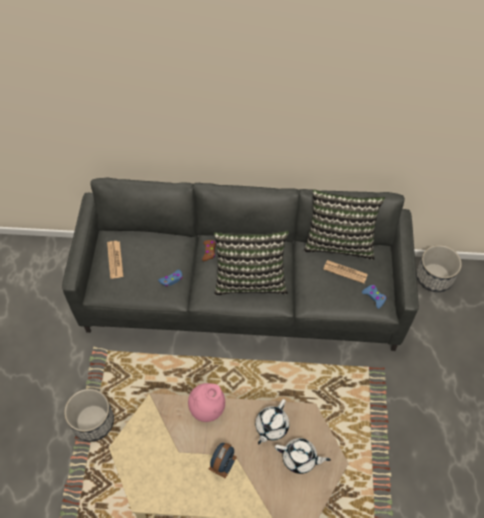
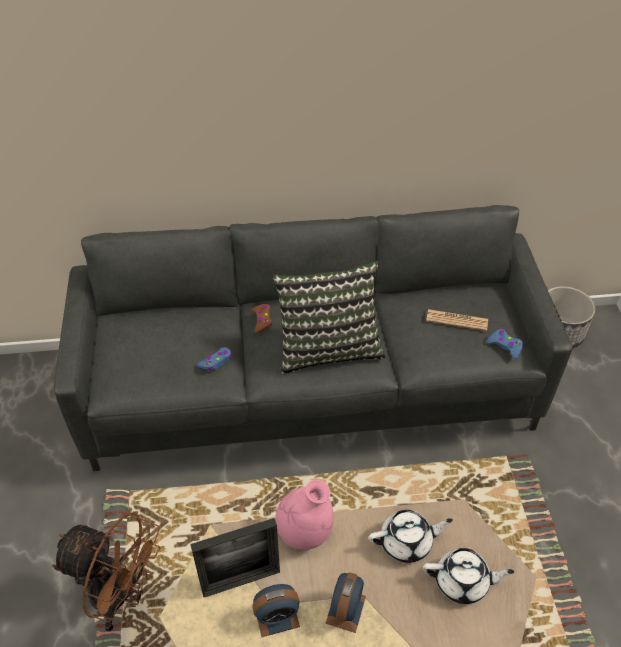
camera: 10 degrees left, 10 degrees down
planter [64,389,114,442] -> brown fan [52,512,161,632]
newspaper [107,241,123,279] -> none
white teapot [255,399,289,444] -> white teapot turned 120 degrees counterclockwise [369,510,453,563]
pillow [304,189,385,260] -> none
none -> picture frame [190,518,280,597]
none -> alarm clock [252,584,300,637]

